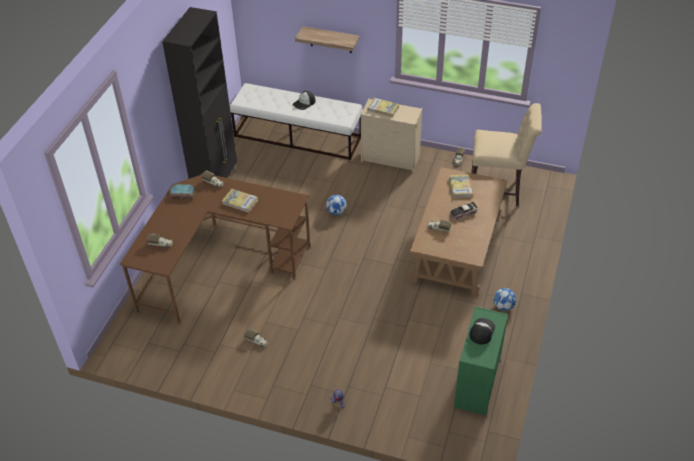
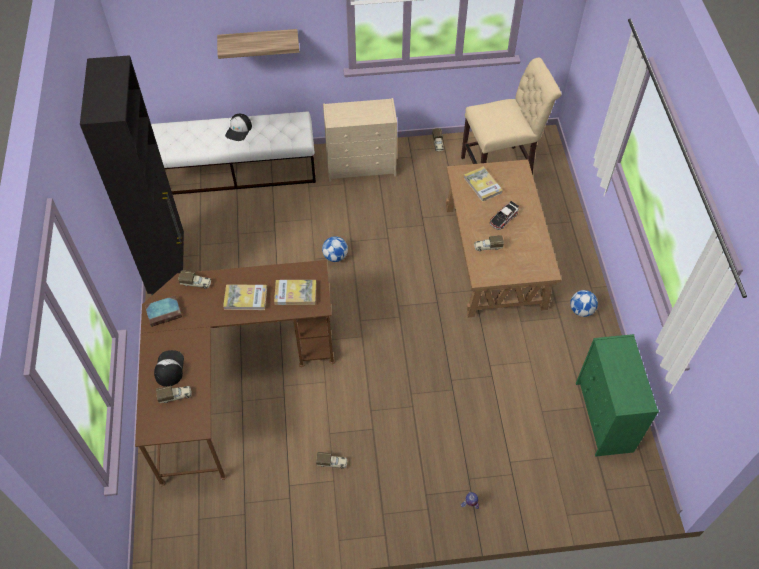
camera: 25 degrees left, 10 degrees up
book [367,98,399,117] -> book moved to [274,280,316,305]
cap [469,318,495,345] -> cap moved to [154,350,184,387]

